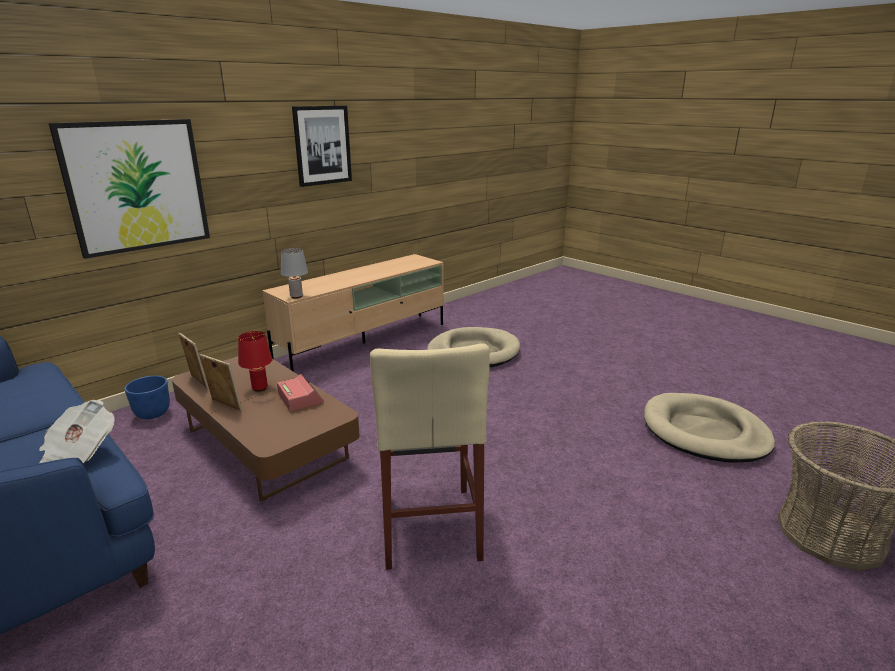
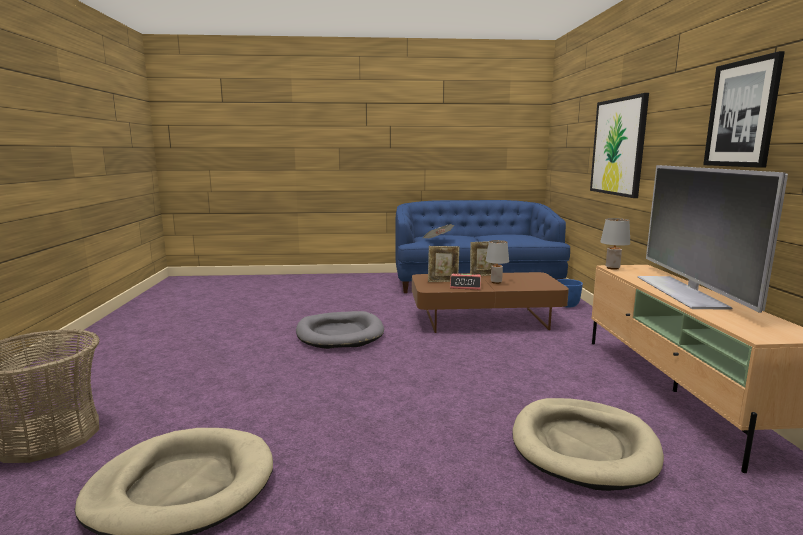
camera: 130 degrees right, 10 degrees down
picture frame [178,333,209,389] -> picture frame moved to [428,246,460,282]
red table lamp [238,331,272,392] -> grey table lamp [486,240,509,284]
beige stool [370,343,490,570] -> grey dog bed [296,311,384,349]
none -> television [638,165,788,313]

